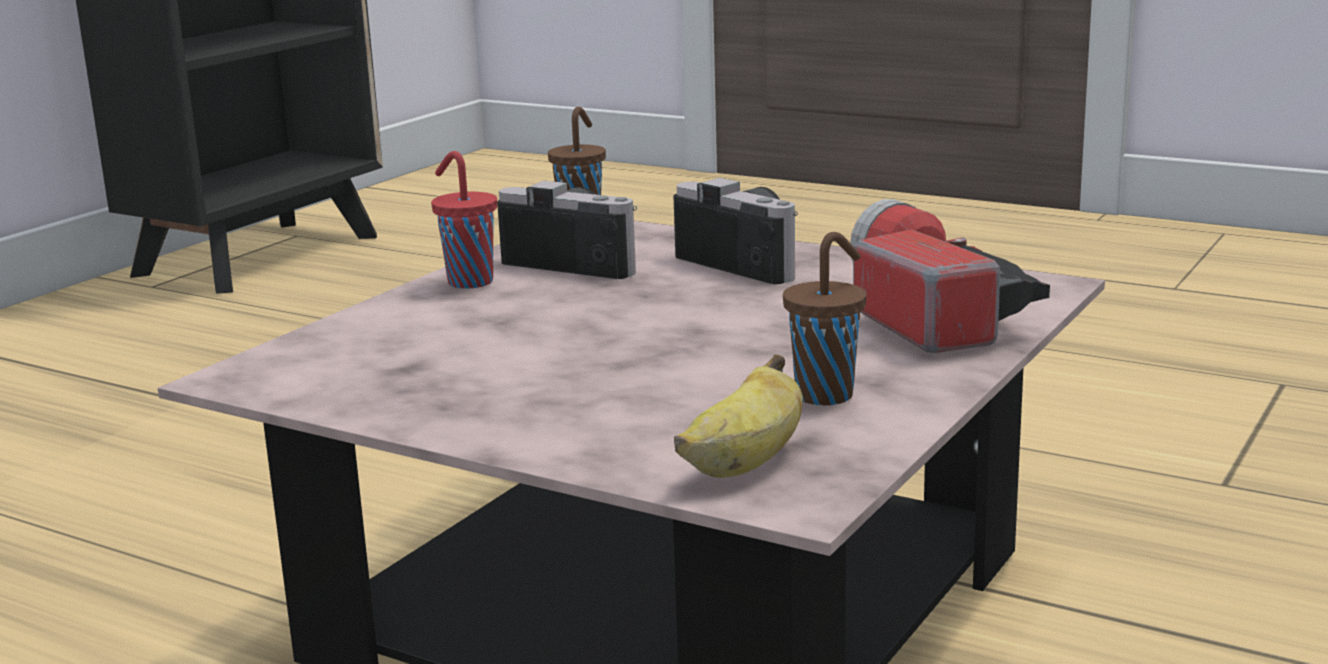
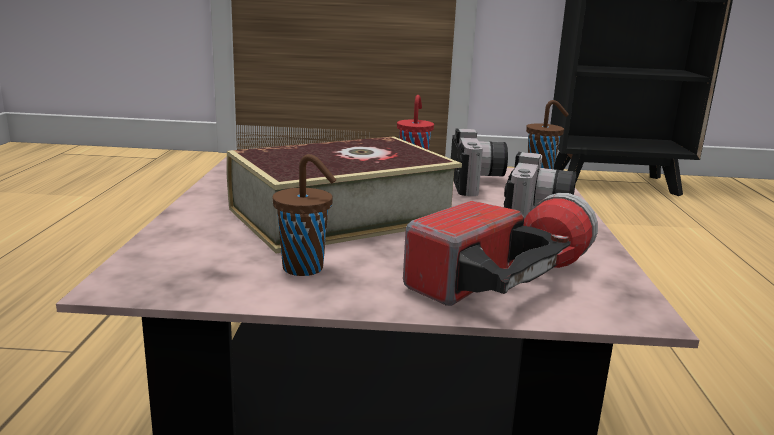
camera: 60 degrees right, 0 degrees up
banana [674,354,803,478] -> none
none -> book [227,136,462,253]

